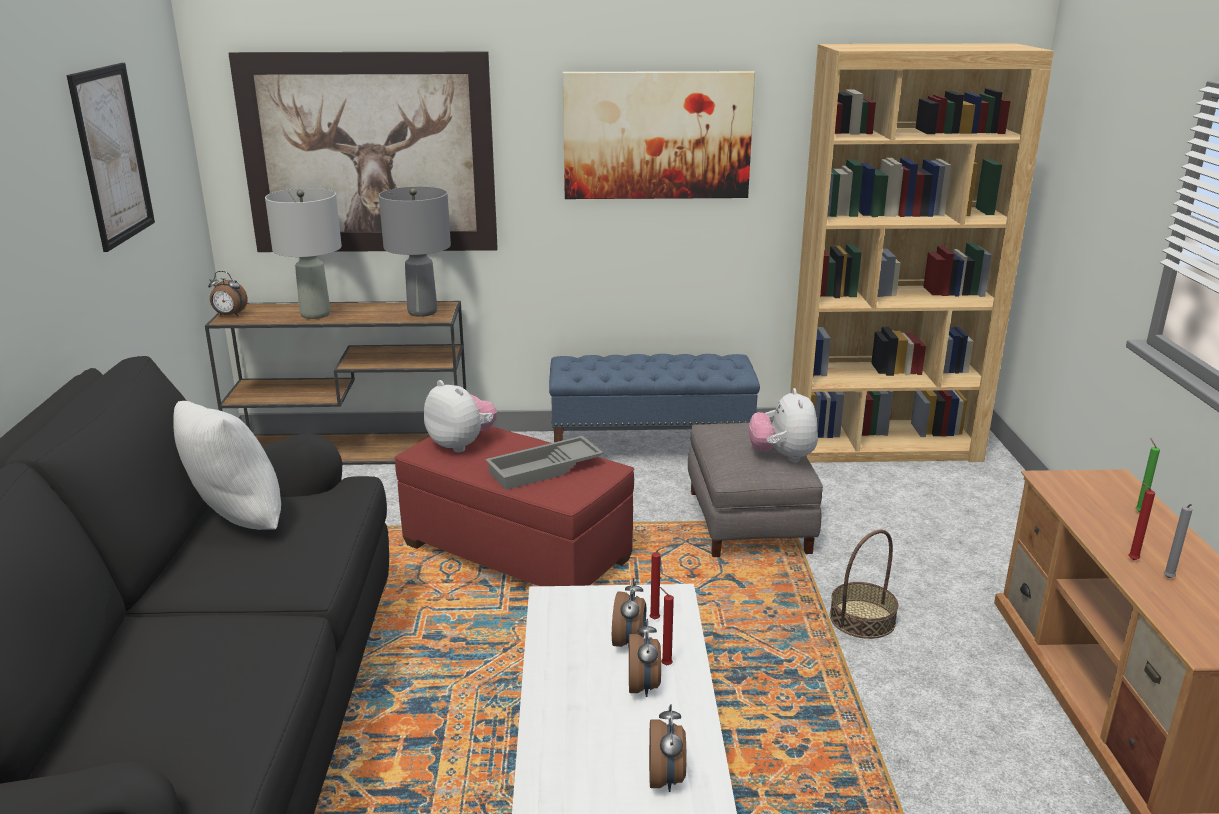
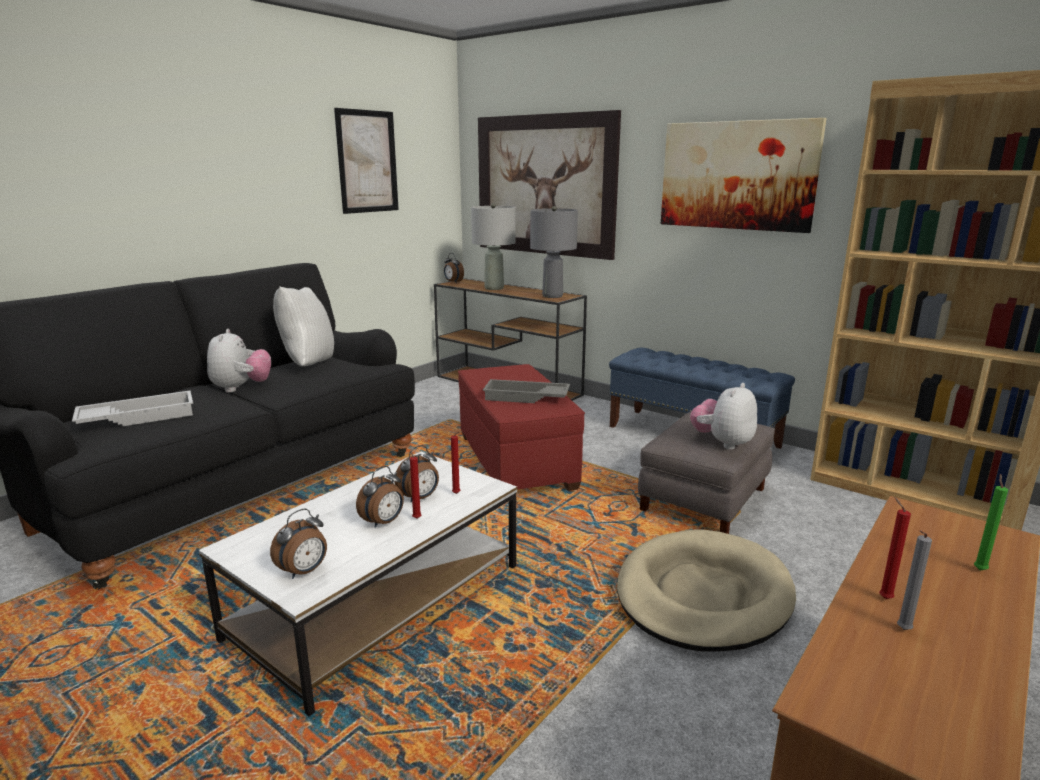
camera: 40 degrees right, 5 degrees down
plush toy [424,380,497,453] -> plush toy moved to [207,329,271,393]
basket [830,530,898,639] -> beige dog bed [617,530,796,652]
none -> white tray [72,391,193,426]

